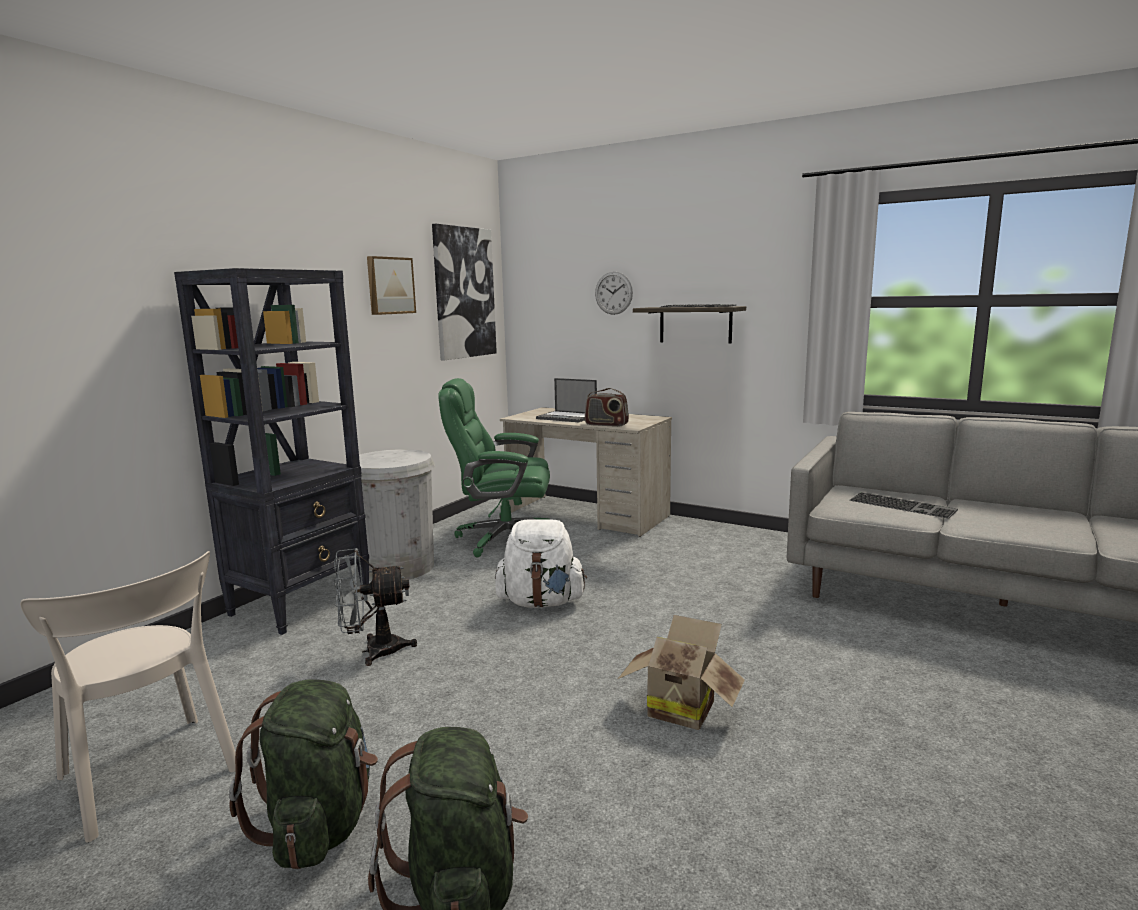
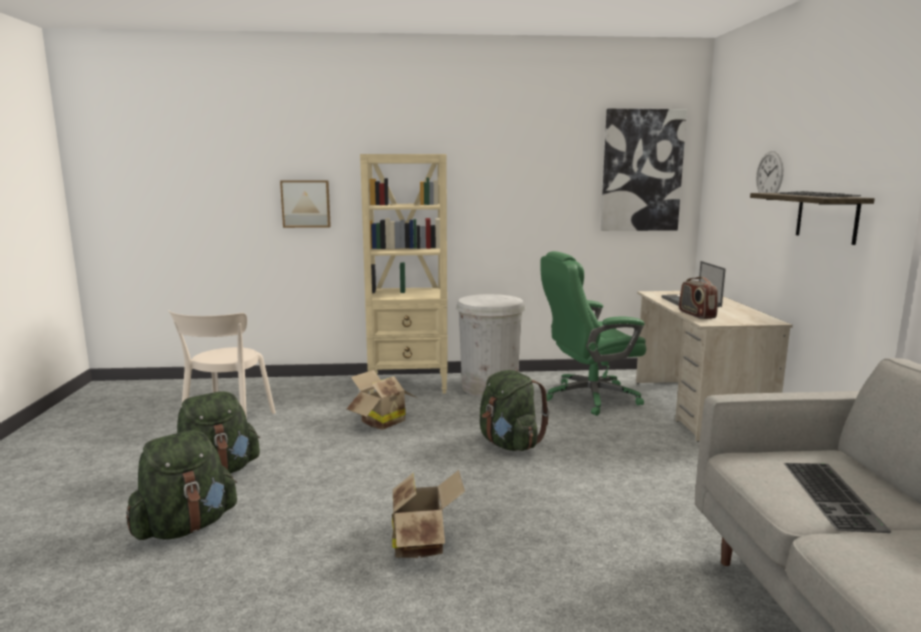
camera: 55 degrees right, 0 degrees up
black bookcase [174,268,369,635] -> beige bookcase [360,154,448,394]
grey fan [334,548,417,666] -> cardboard box [347,370,417,430]
picture [367,256,416,315] -> picture moved to [280,180,331,228]
green office chair [438,378,551,557] -> green office chair turned 75 degrees counterclockwise [540,251,646,416]
white backpack [495,519,587,608] -> green backpack [480,370,550,451]

